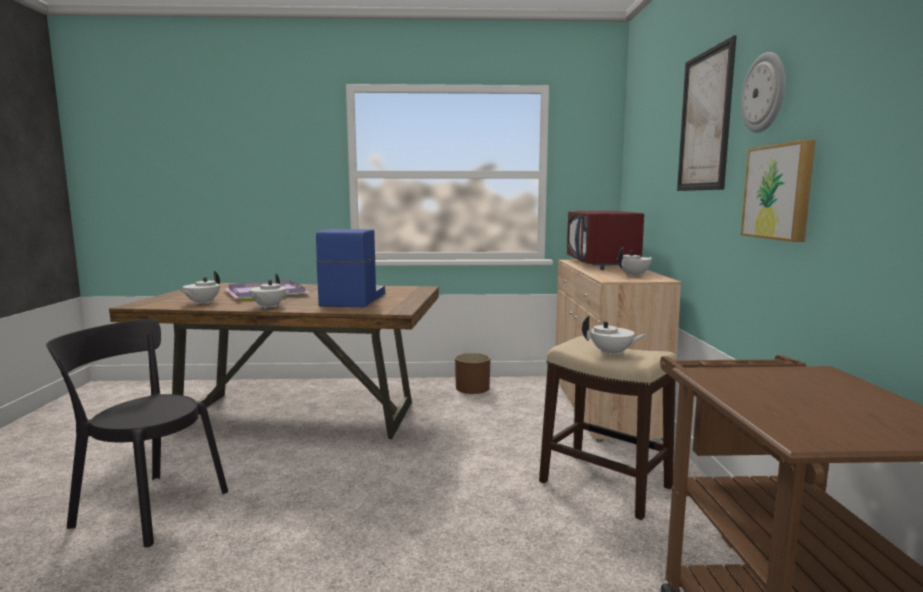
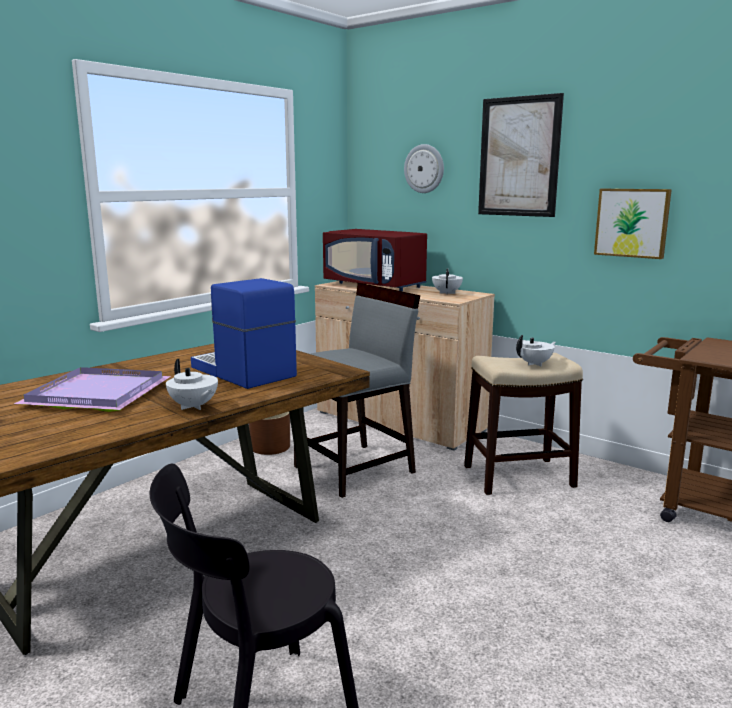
camera: 50 degrees left, 5 degrees up
white teapot [179,271,220,305] -> none
wall clock [741,52,786,133] -> wall clock moved to [404,144,444,193]
none -> grey chair [294,283,420,498]

